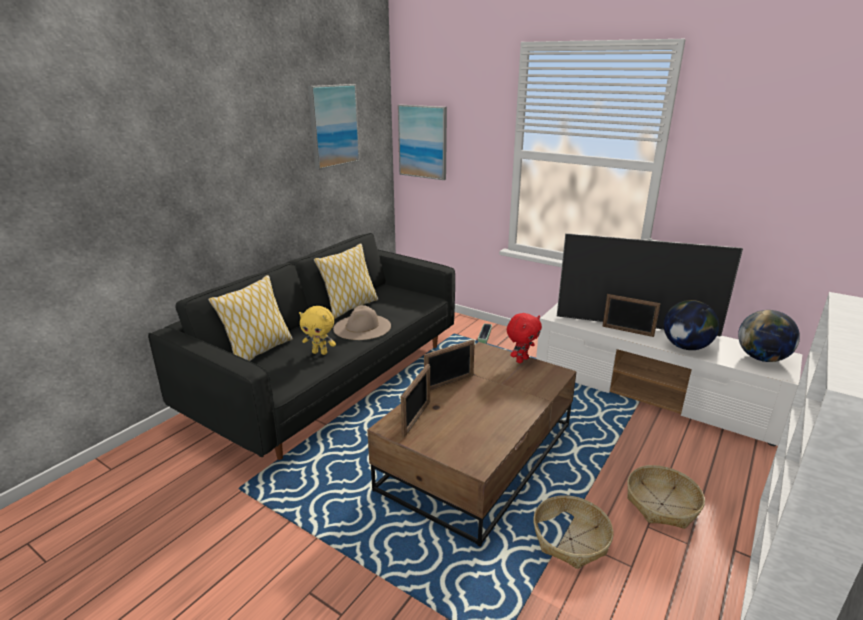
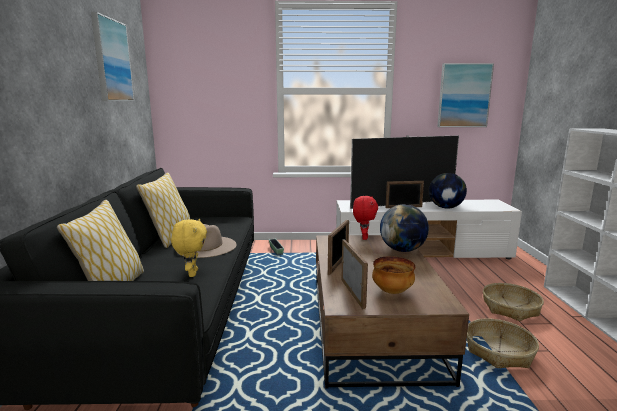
camera: 35 degrees left, 10 degrees down
yellow plush toy [299,306,336,355] -> yellow plush toy turned 75 degrees counterclockwise [171,219,207,277]
picture [398,105,447,180] -> picture moved to [437,63,494,127]
globe [738,310,800,362] -> globe moved to [380,204,429,252]
none -> bowl [372,256,415,294]

